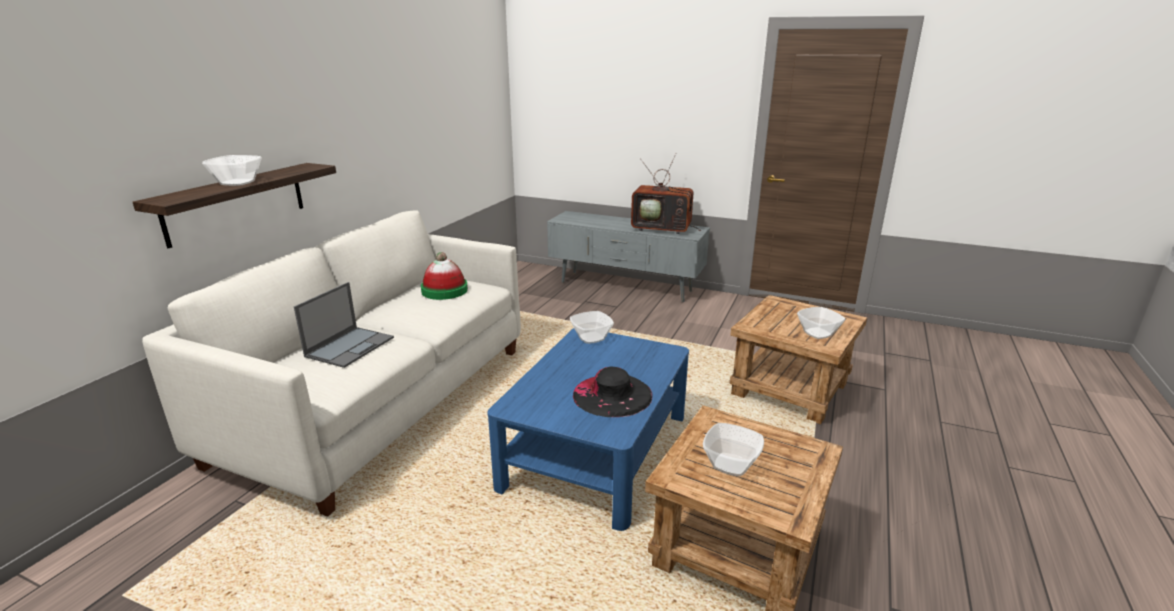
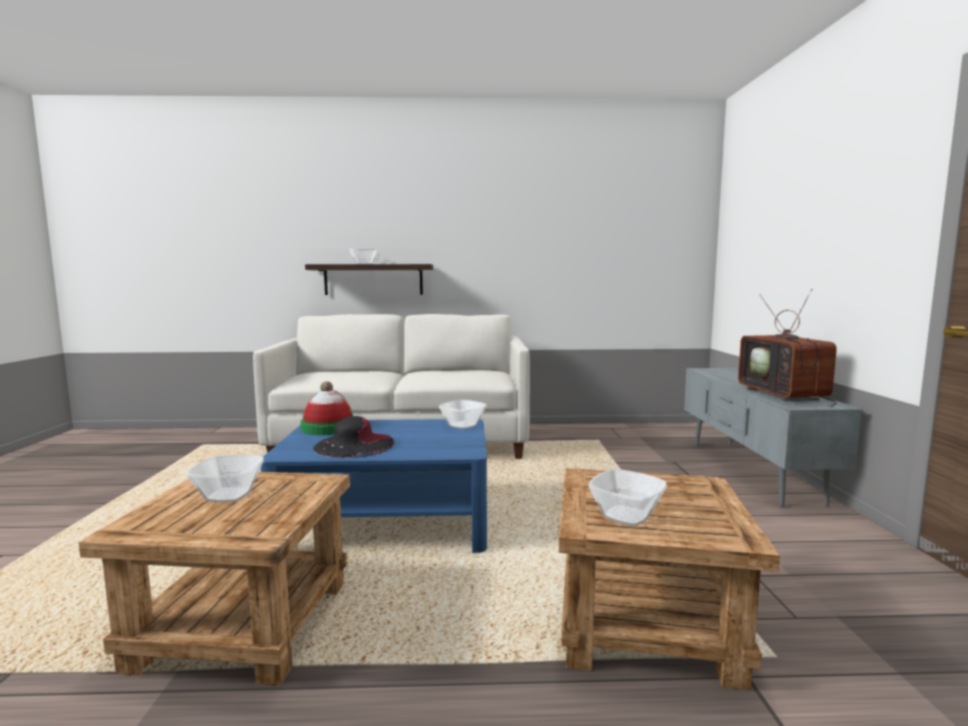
camera: 65 degrees right, 15 degrees down
laptop [294,282,394,368] -> none
hat [421,252,468,300] -> hat moved to [300,381,353,435]

